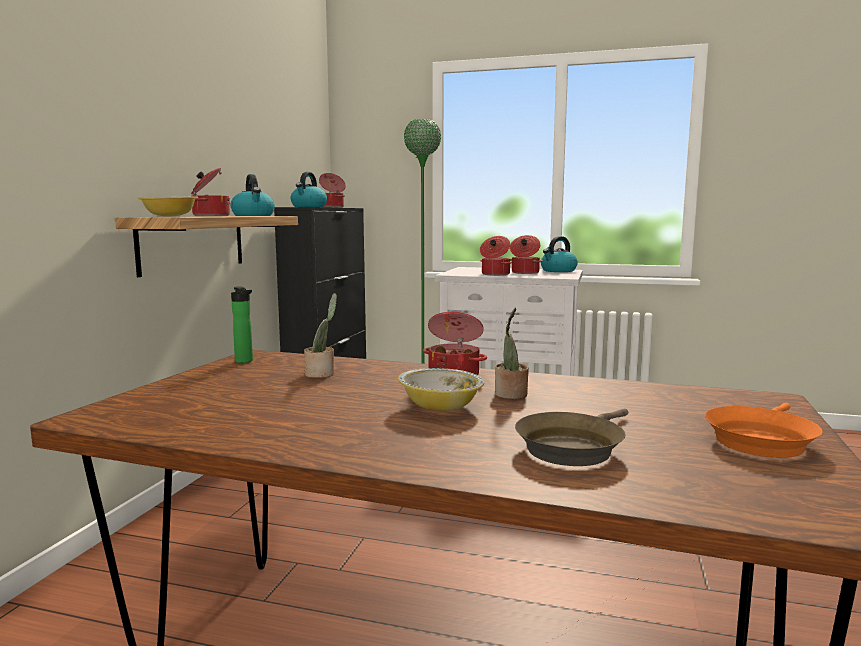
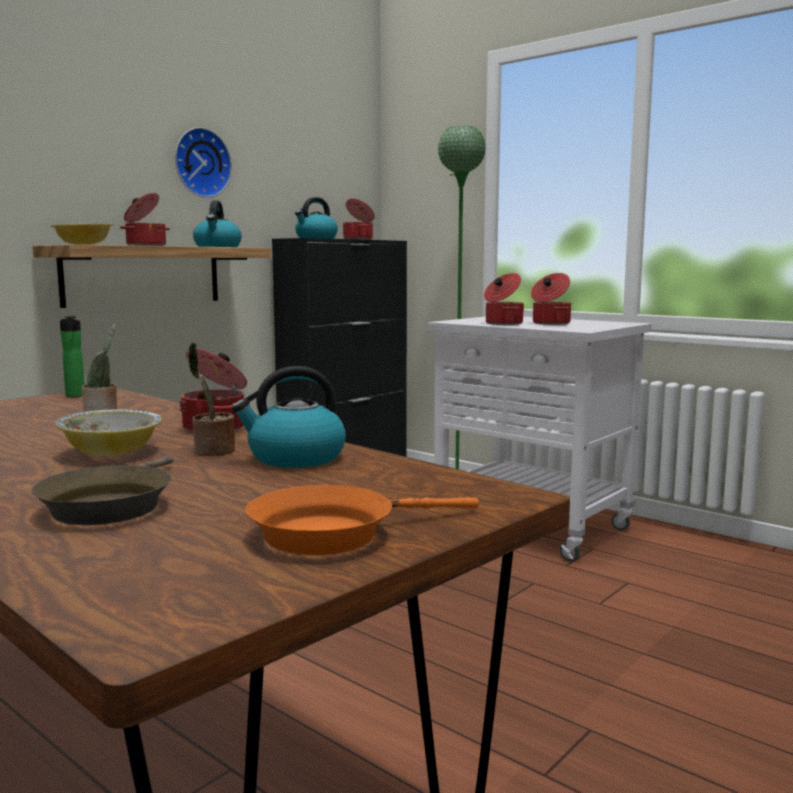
camera: 25 degrees right, 0 degrees up
brown frying pan [515,409,628,466] -> brown frying pan turned 60 degrees counterclockwise [31,456,174,525]
kettle [541,236,578,272] -> kettle moved to [231,366,346,468]
none -> wall clock [175,127,232,198]

